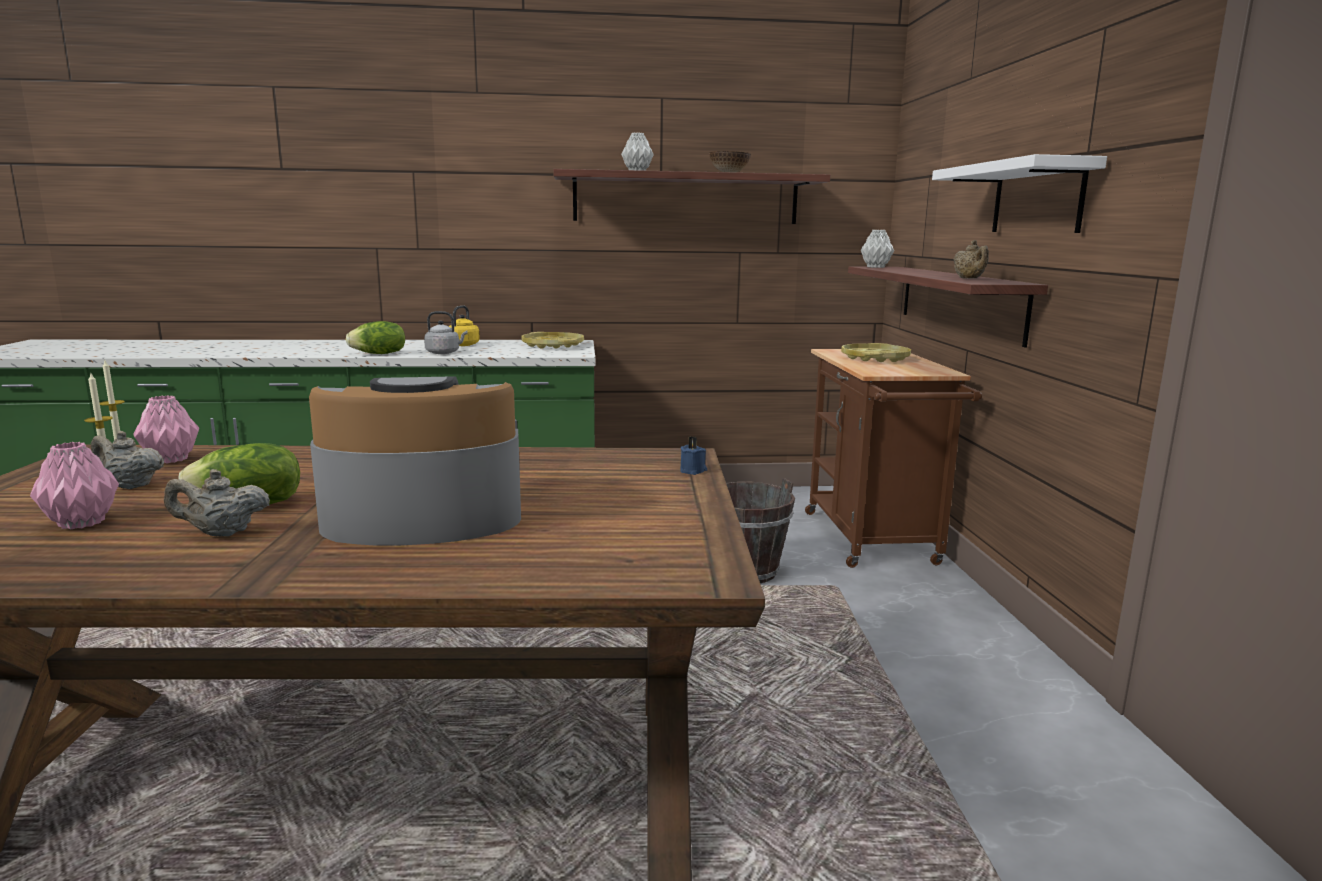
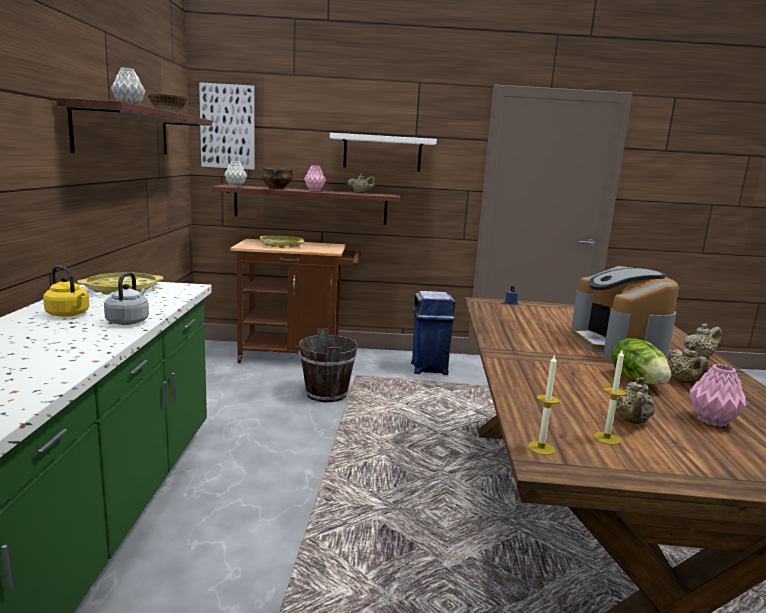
camera: 85 degrees left, 0 degrees up
pink vase [133,395,199,464] -> pink vase moved to [304,165,326,191]
lettuce [346,321,405,354] -> none
none -> picture [199,82,255,170]
none -> bowl [262,167,293,189]
none -> blue trash can [411,291,455,375]
none -> beige teapot [684,324,722,357]

